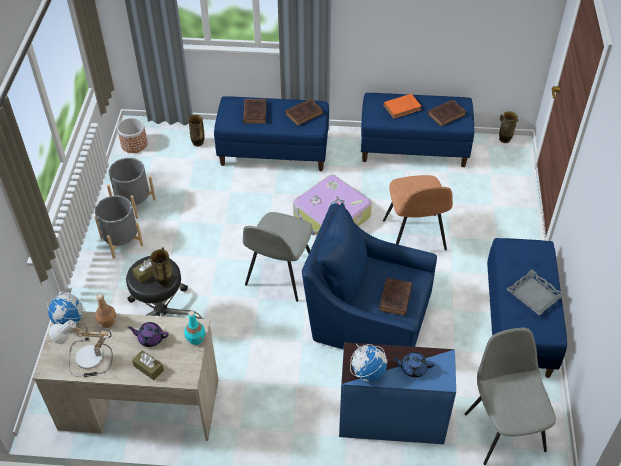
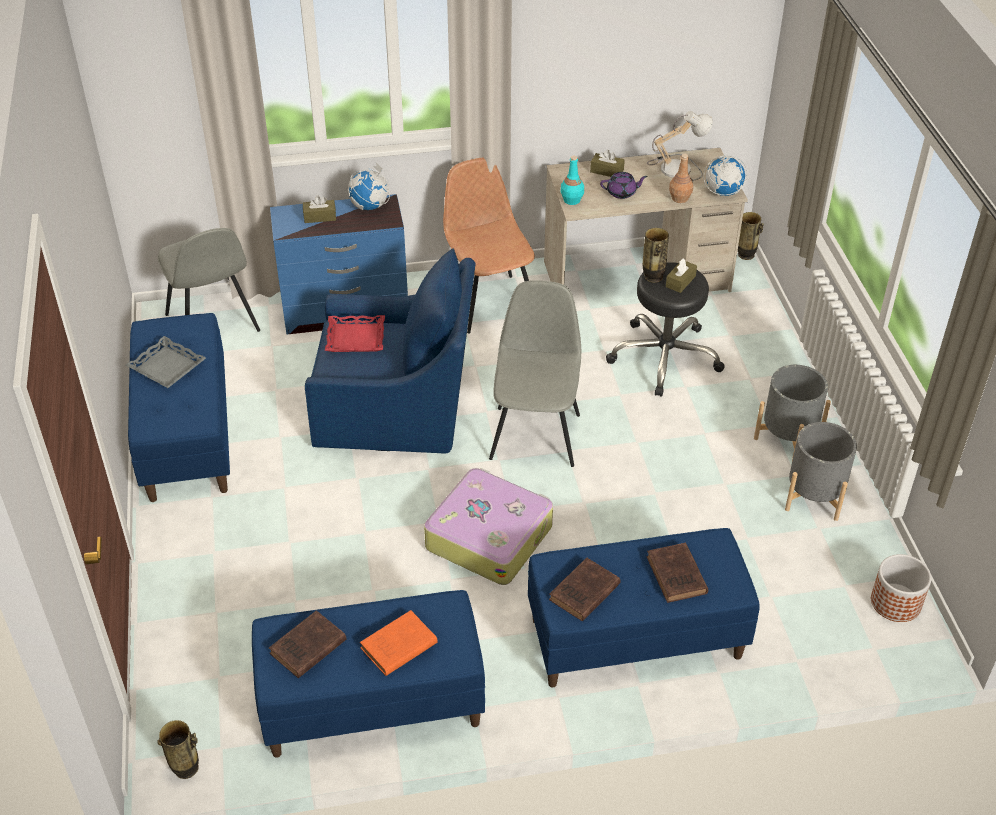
camera: 165 degrees right, 5 degrees down
vase [188,115,204,147] -> vase moved to [738,212,764,260]
brown book [379,278,412,316] -> red tray [325,315,385,352]
brown chair [383,175,453,251] -> brown chair moved to [443,158,535,334]
blue teapot [393,352,435,378] -> brown tissue box [303,195,336,223]

